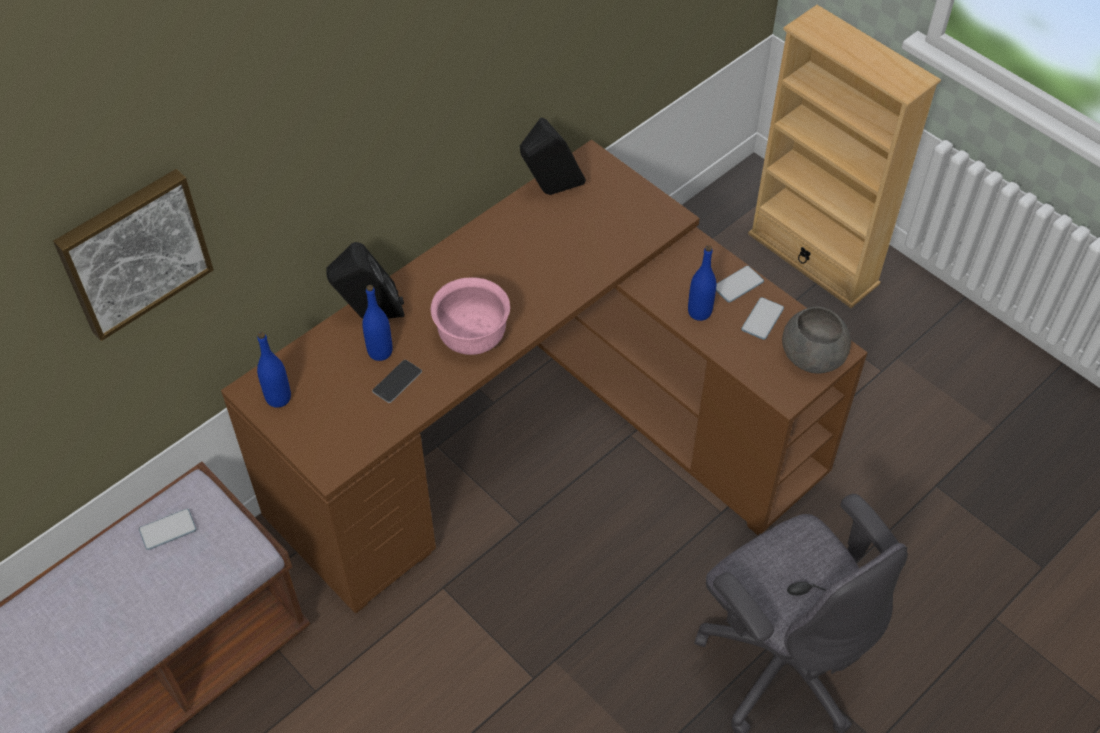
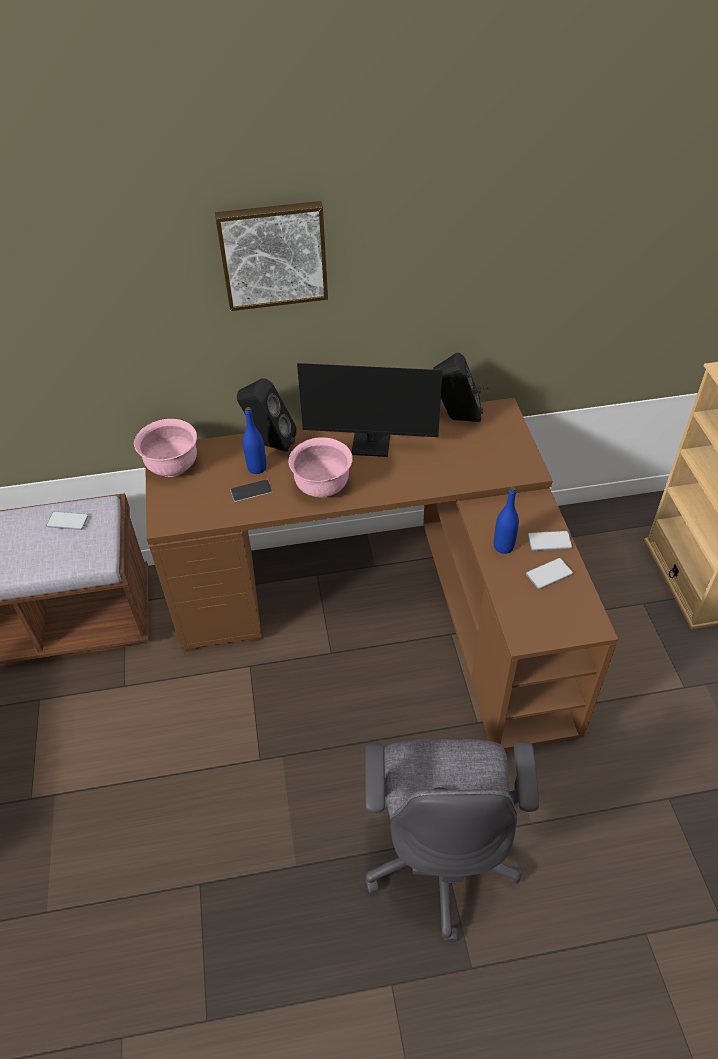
camera: 35 degrees right, 5 degrees down
picture [53,169,214,341] -> picture moved to [215,201,328,311]
blue bottle [257,332,291,408] -> pink bowl [134,419,197,477]
grey bowl [782,306,851,374] -> none
none -> monitor [297,363,489,457]

